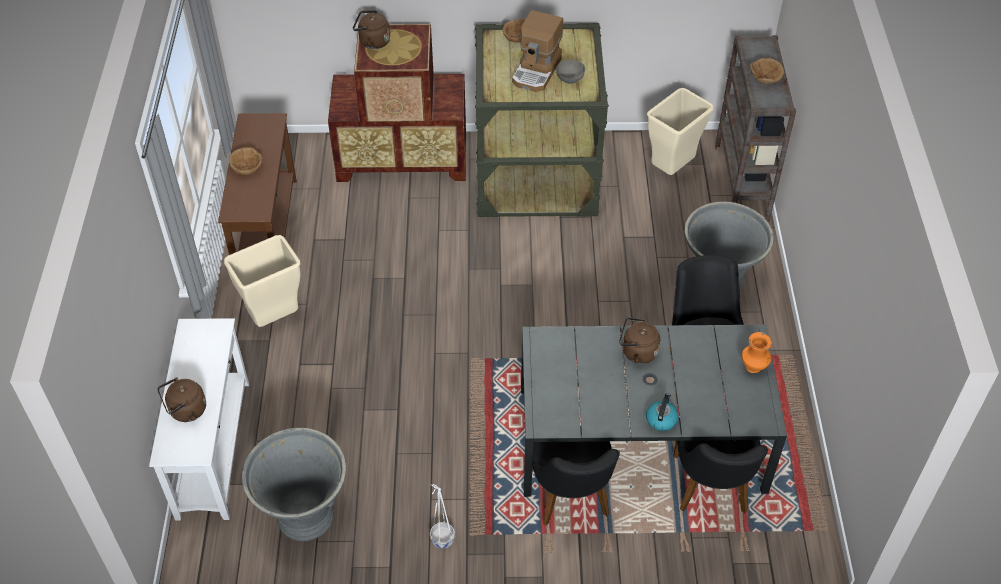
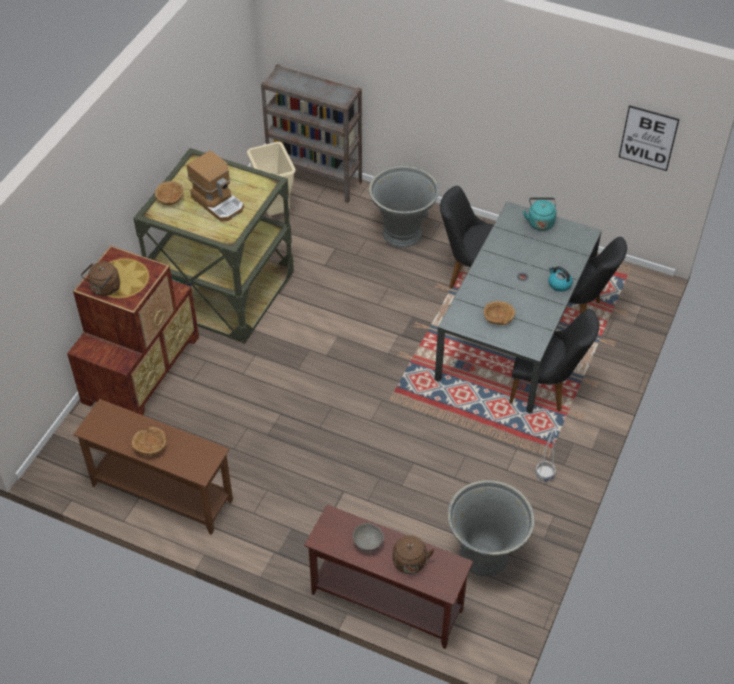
camera: 65 degrees left, 0 degrees up
white console table [149,318,249,521] -> brown console table [304,505,473,649]
beige trash can [224,235,300,327] -> none
grey bowl [556,60,585,83] -> grey bowl moved to [353,523,384,551]
brown kettle [619,318,660,364] -> none
orange vase [742,332,772,373] -> turquoise kettle [523,198,556,231]
brown bowl [750,58,784,84] -> brown bowl moved to [483,301,515,325]
none -> picture [619,105,680,171]

